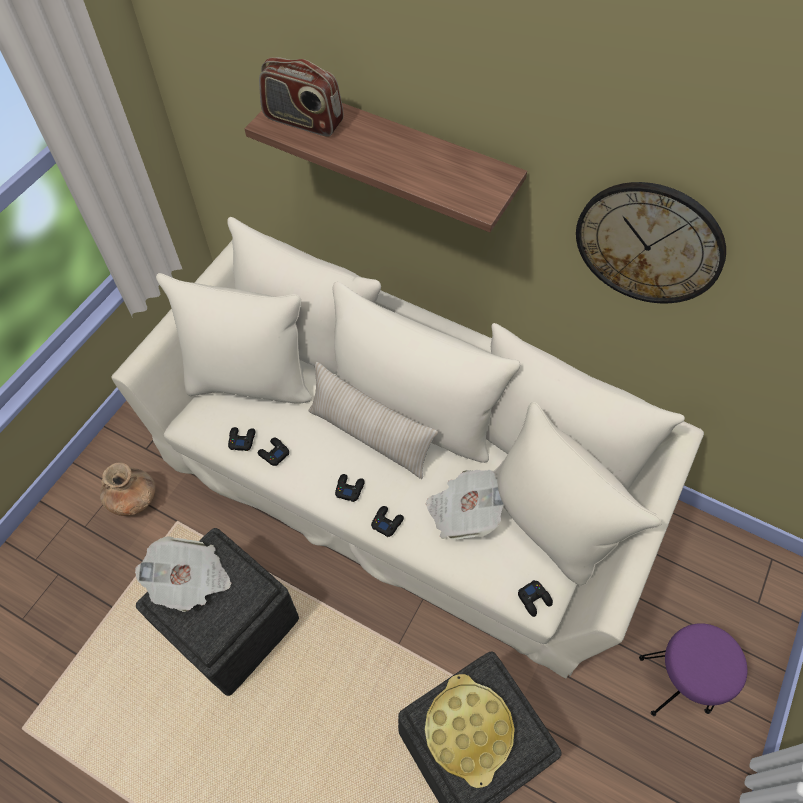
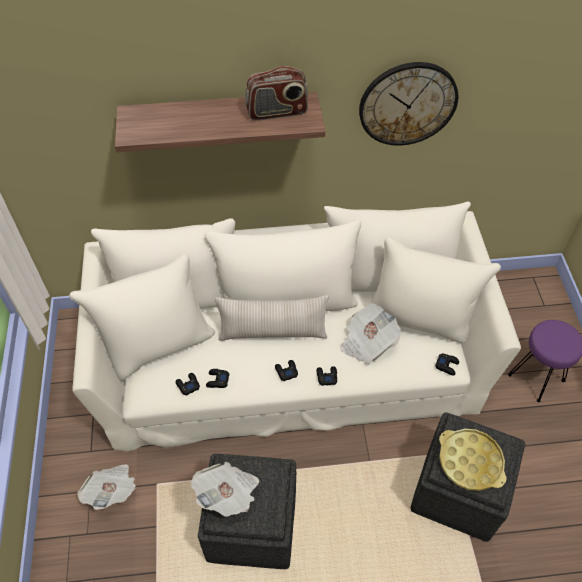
camera: 35 degrees left, 5 degrees down
brown vase [100,462,155,516] -> newspaper [78,464,136,510]
radio [259,57,344,137] -> radio moved to [245,66,308,121]

